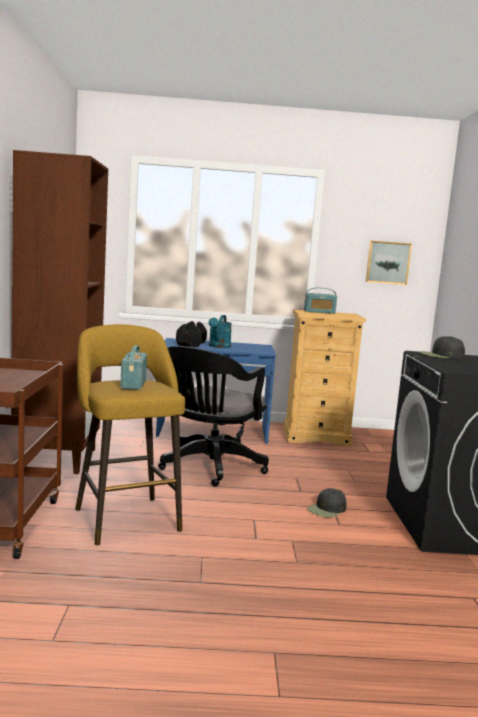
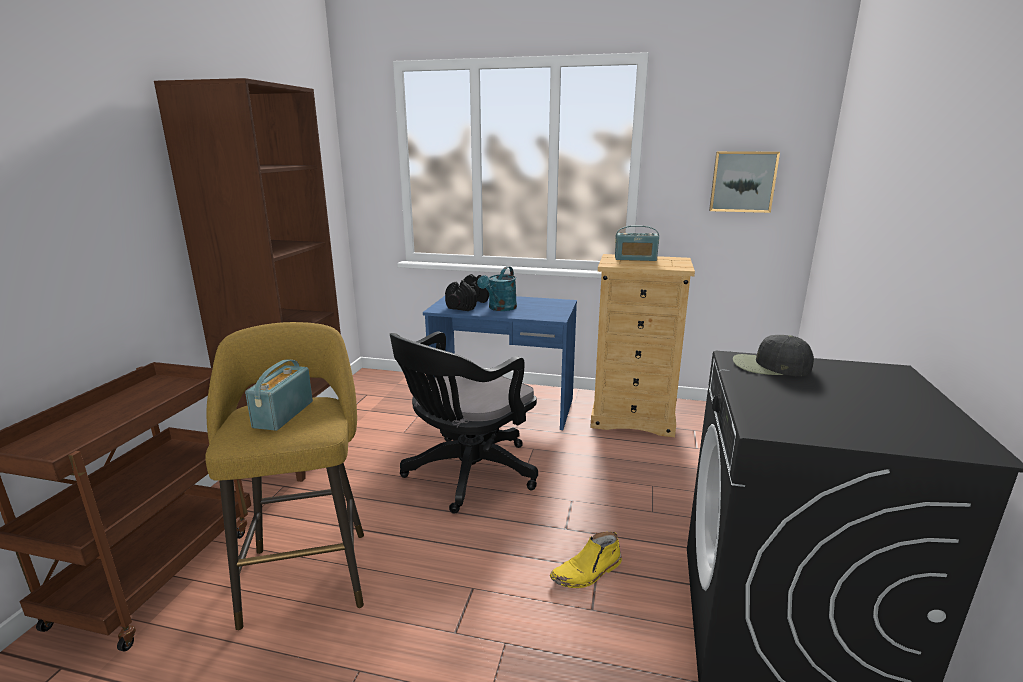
camera: 15 degrees right, 10 degrees up
black cap [307,488,346,518] -> yellow boot [550,532,622,588]

